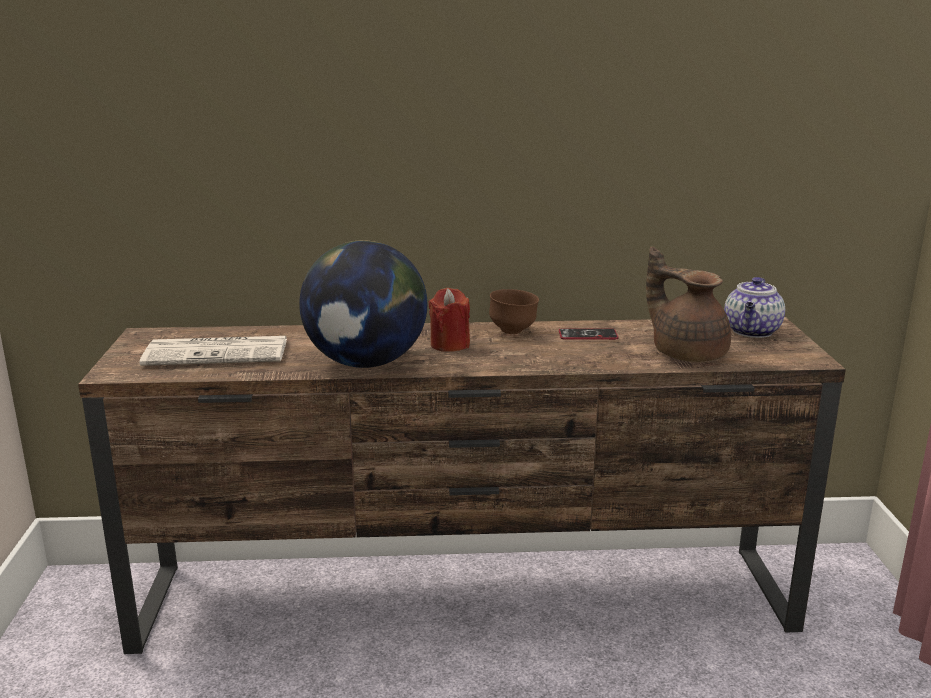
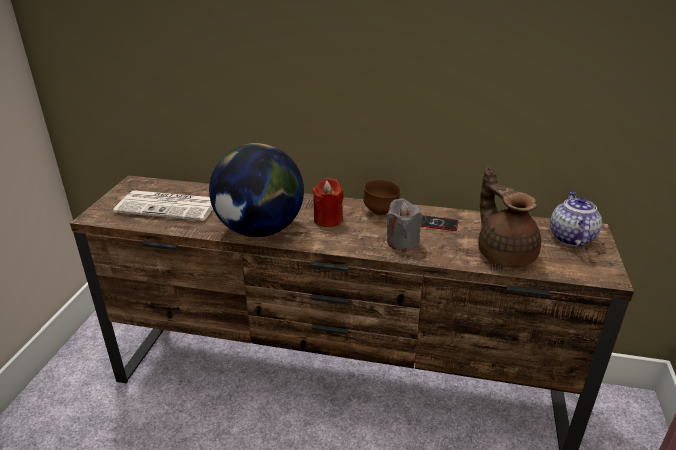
camera: 15 degrees right, 10 degrees up
teapot [724,277,785,338] -> teapot turned 150 degrees clockwise [550,191,602,246]
none -> grey candle [387,198,422,251]

